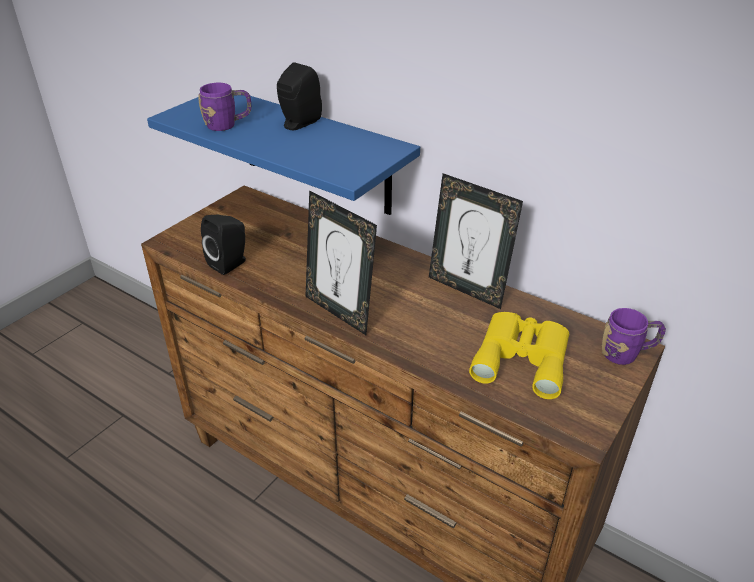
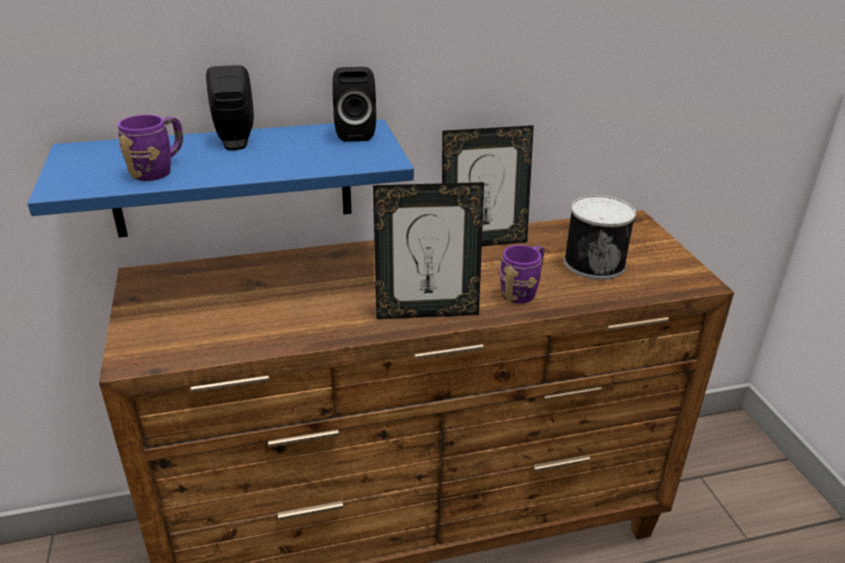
camera: 50 degrees left, 5 degrees down
black speaker [201,215,246,275] -> black speaker moved to [332,67,376,142]
yellow binoculars [469,312,569,399] -> can [564,195,636,280]
purple mug [602,308,666,365] -> purple mug moved to [499,245,544,304]

